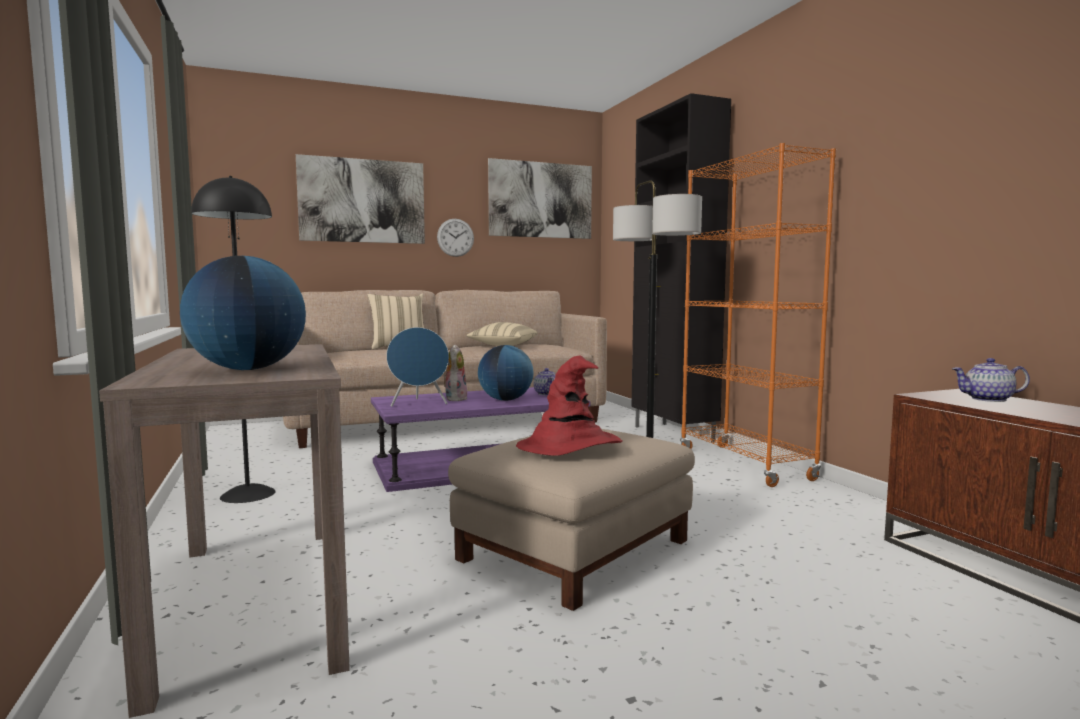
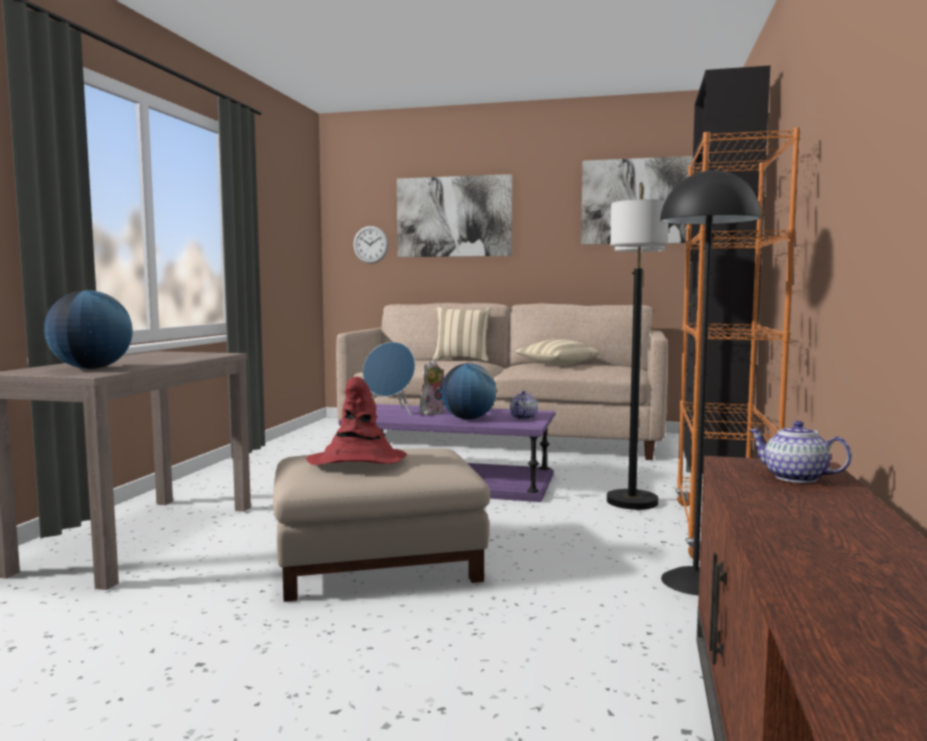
camera: 35 degrees right, 0 degrees up
black floor lamp [191,176,276,503] -> black floor lamp moved to [660,168,761,596]
wall clock [437,219,474,257] -> wall clock moved to [353,226,389,264]

